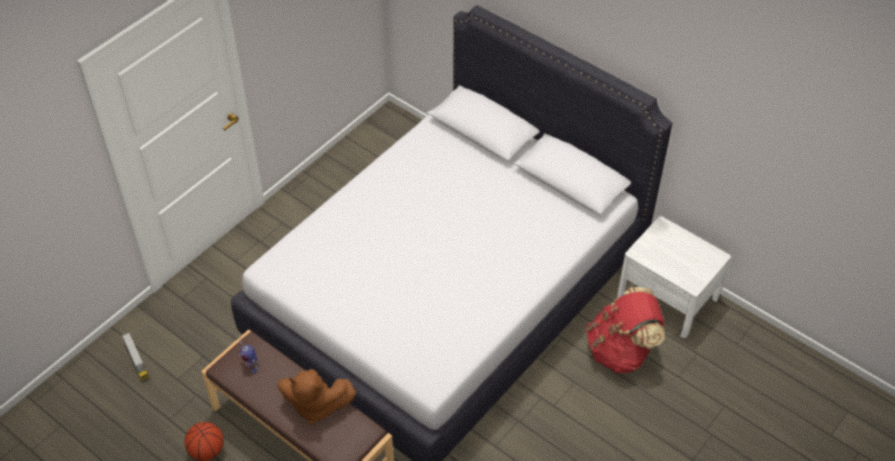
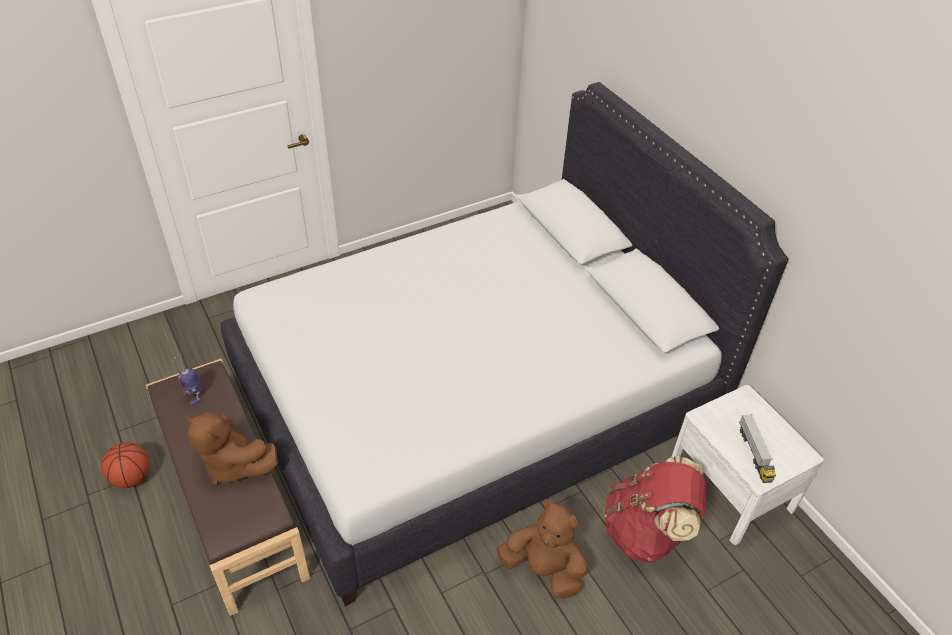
camera: 20 degrees right, 5 degrees down
toy truck [122,333,149,381] -> toy truck moved to [739,414,776,483]
none -> brown plush toy [496,499,588,598]

